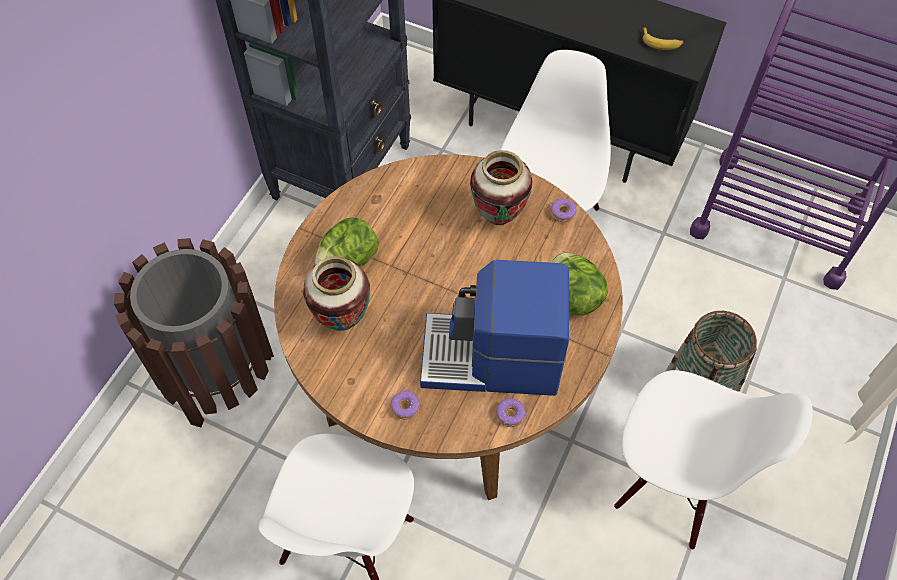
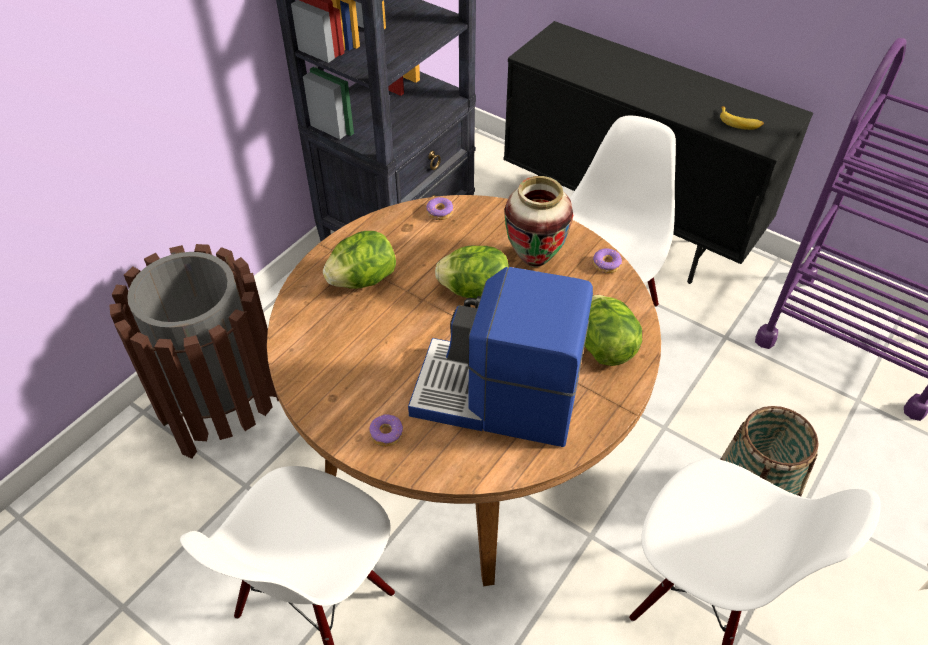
camera: 10 degrees right, 10 degrees down
vase [303,256,370,331] -> none
donut [496,398,526,427] -> donut moved to [426,197,454,220]
none -> lettuce [435,245,509,298]

